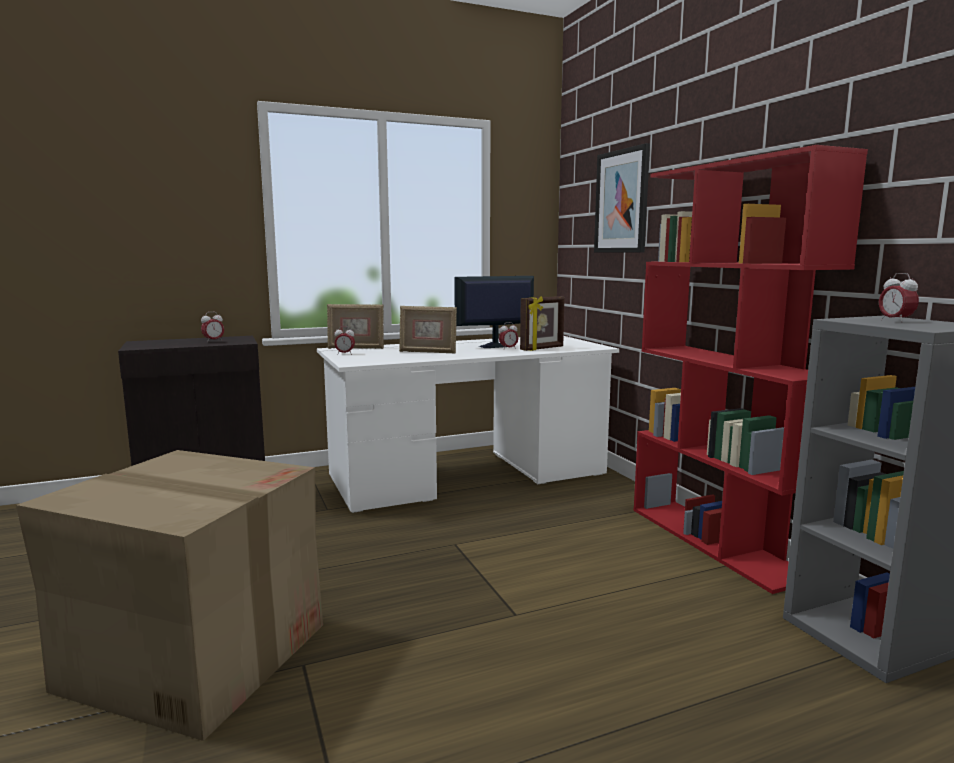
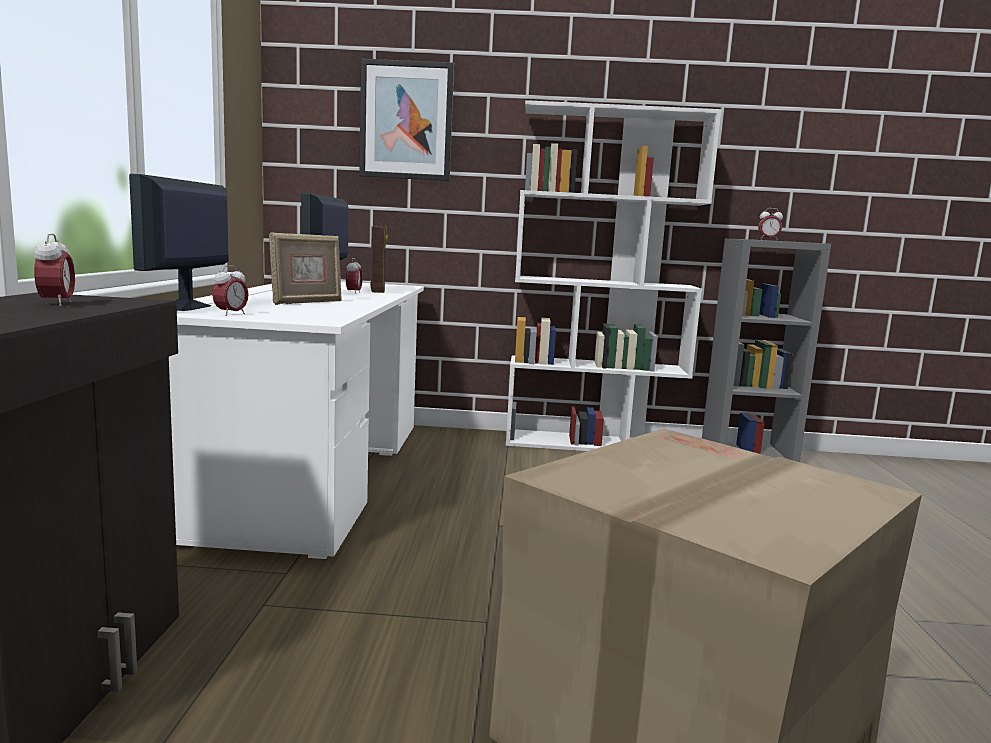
camera: 65 degrees left, 0 degrees up
picture frame [327,304,384,349] -> monitor [129,174,228,311]
red bookcase [634,145,868,594] -> white bookcase [506,100,722,451]

